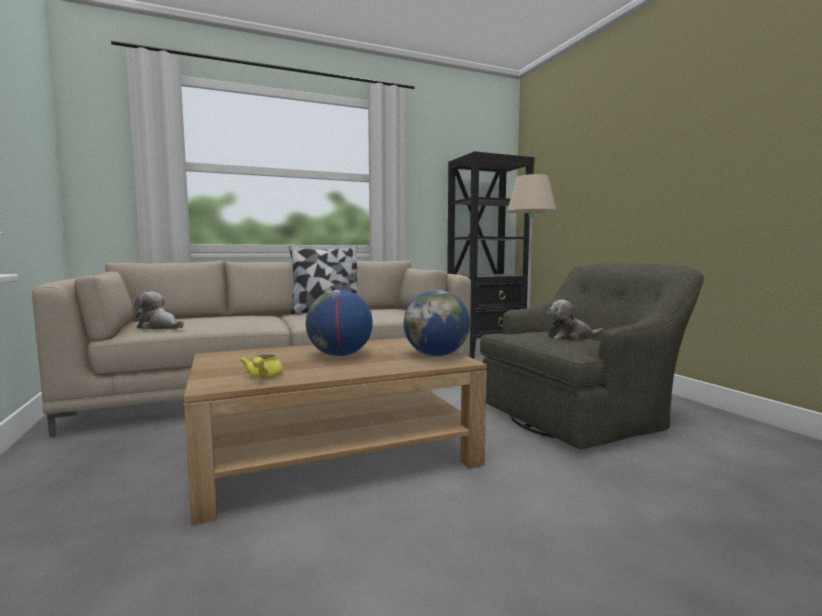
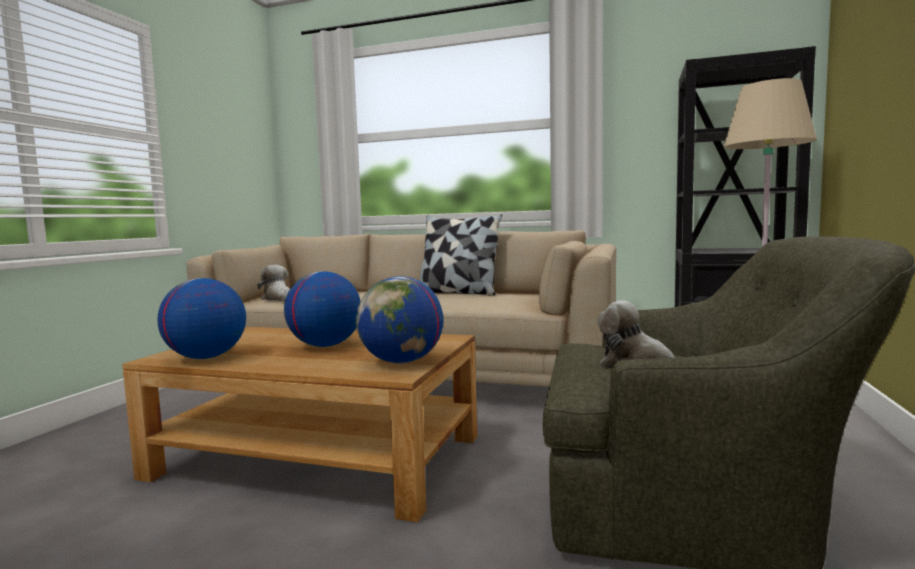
camera: 40 degrees right, 0 degrees up
yellow teapot [240,354,283,379] -> globe [158,278,246,359]

